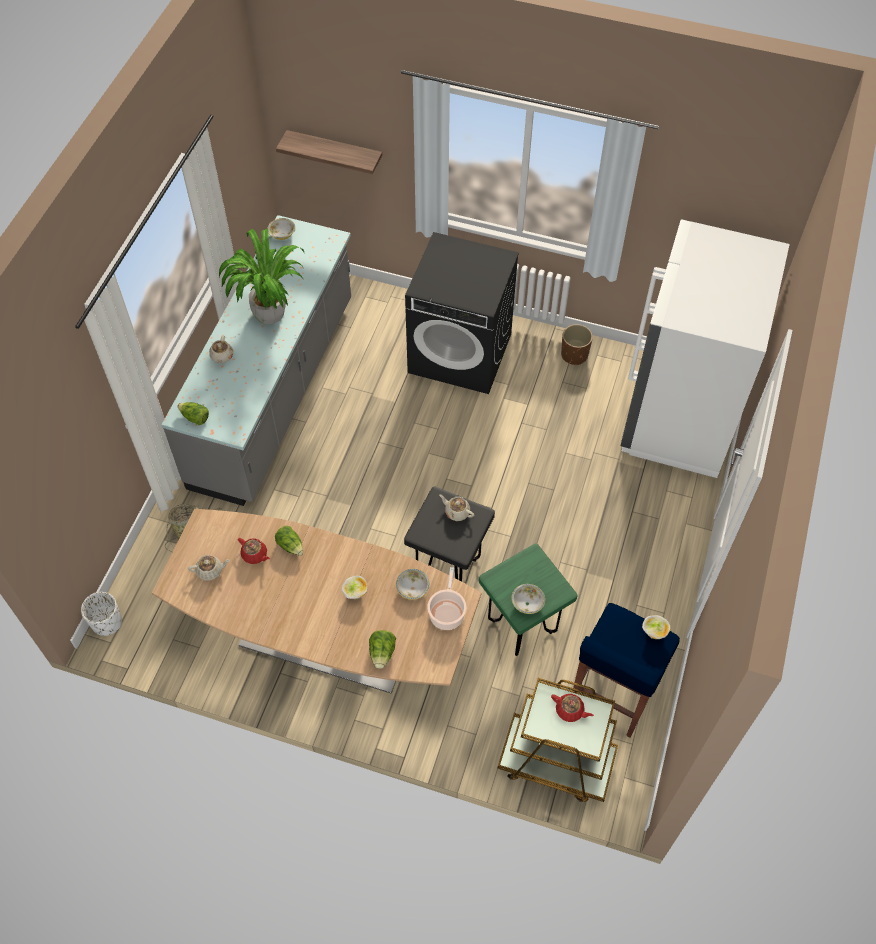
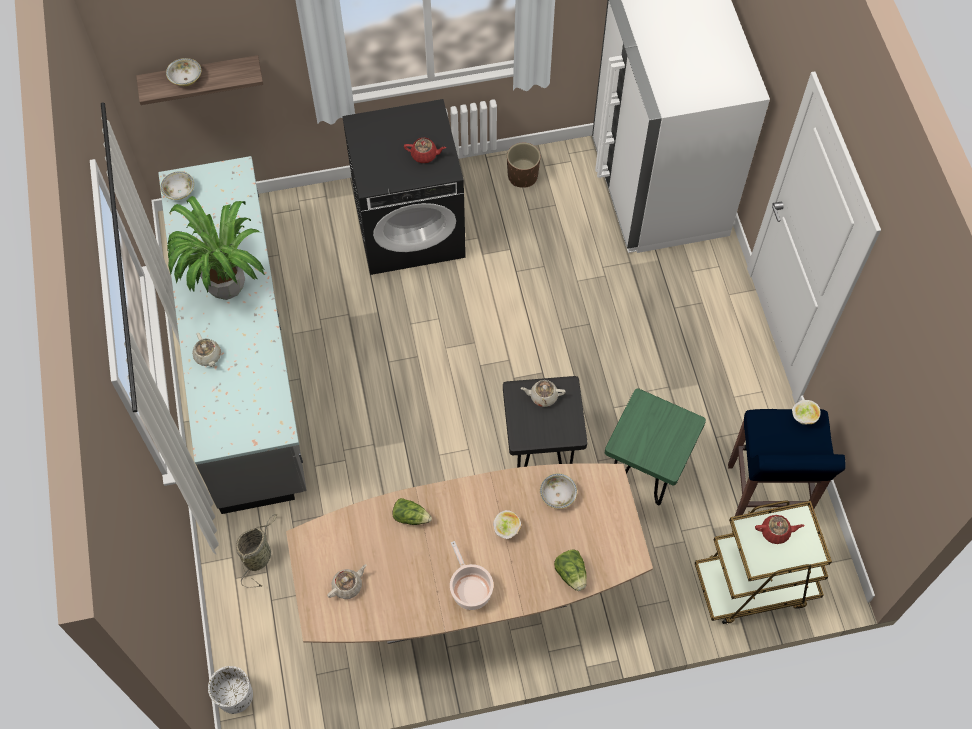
camera: 30 degrees left, 5 degrees up
lettuce [177,402,209,425] -> none
red teapot [238,537,270,564] -> red teapot moved to [404,138,446,163]
cooking pot [427,567,466,630] -> cooking pot moved to [450,541,494,610]
bowl [512,584,545,614] -> bowl moved to [166,58,201,86]

